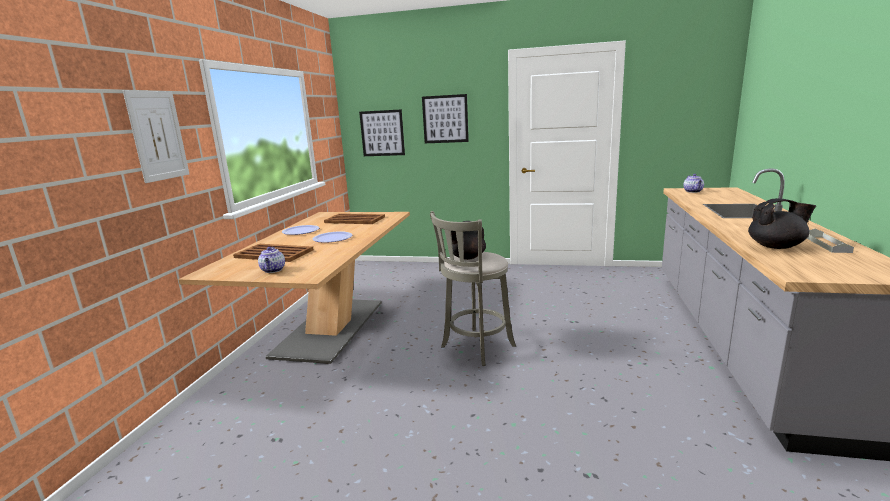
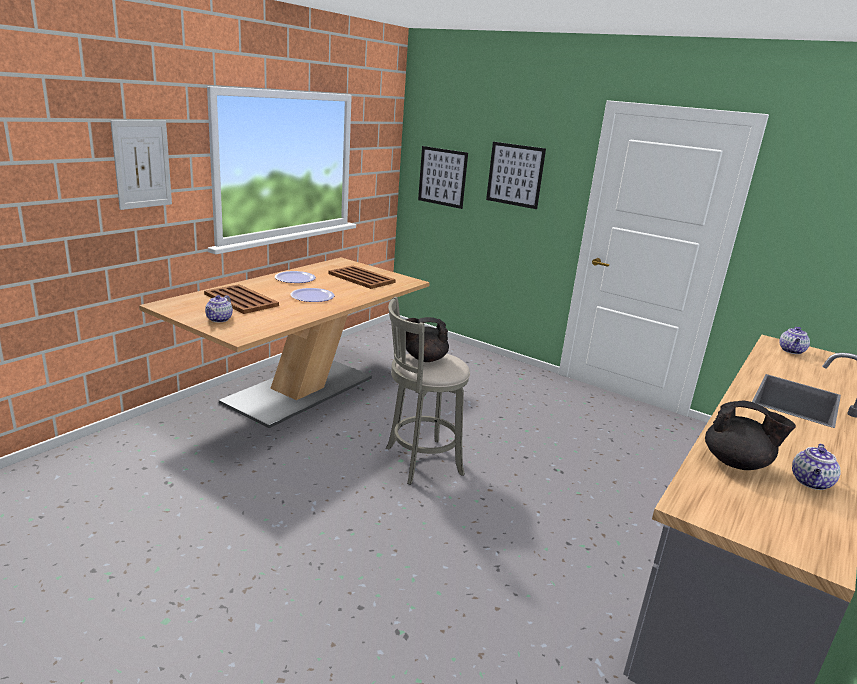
camera: 20 degrees right, 5 degrees up
grey tray [807,229,854,253] -> teapot [792,444,841,490]

